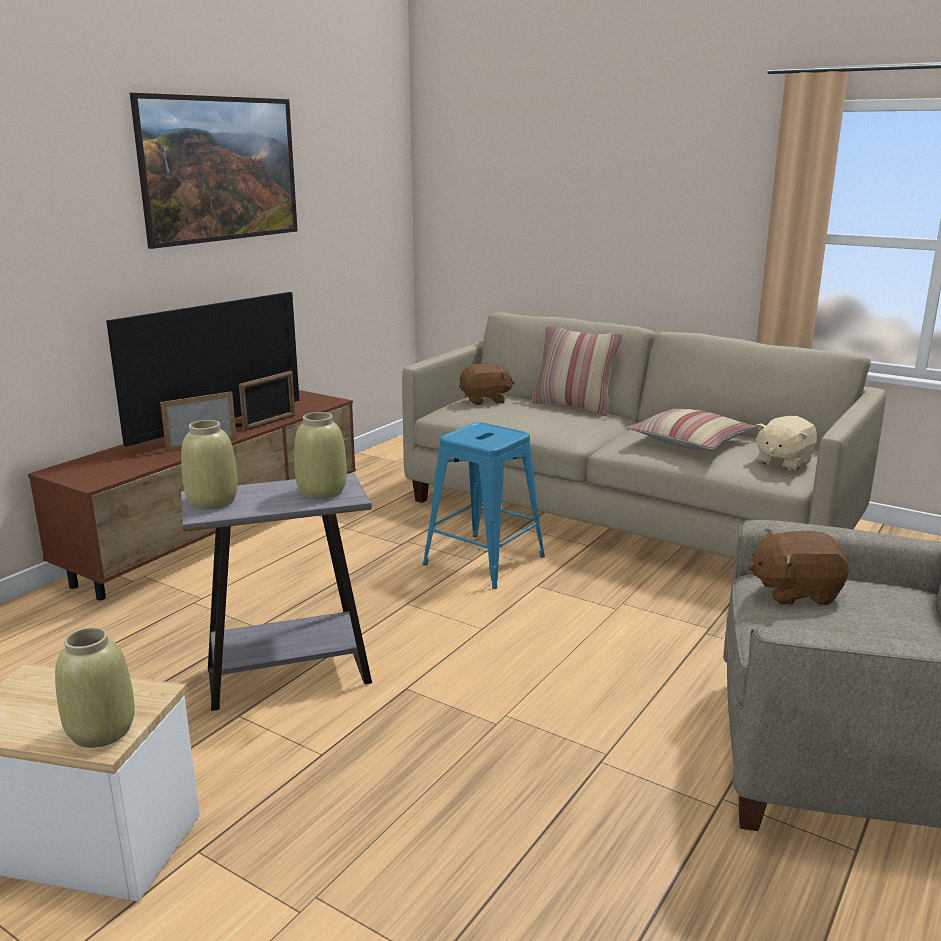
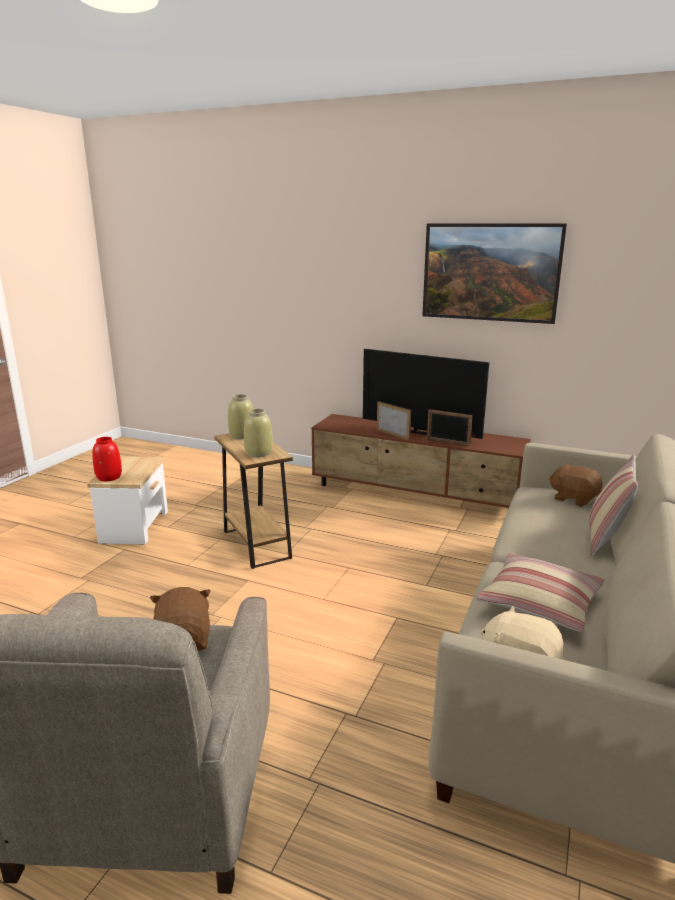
camera: 80 degrees right, 0 degrees up
beige vase [55,627,135,748] -> red vase [92,437,122,482]
grey side table [181,473,372,711] -> brown side table [214,433,293,569]
blue stool [423,422,545,589] -> none
brown plush toy [459,363,514,405] -> brown plush toy turned 150 degrees clockwise [549,464,603,507]

